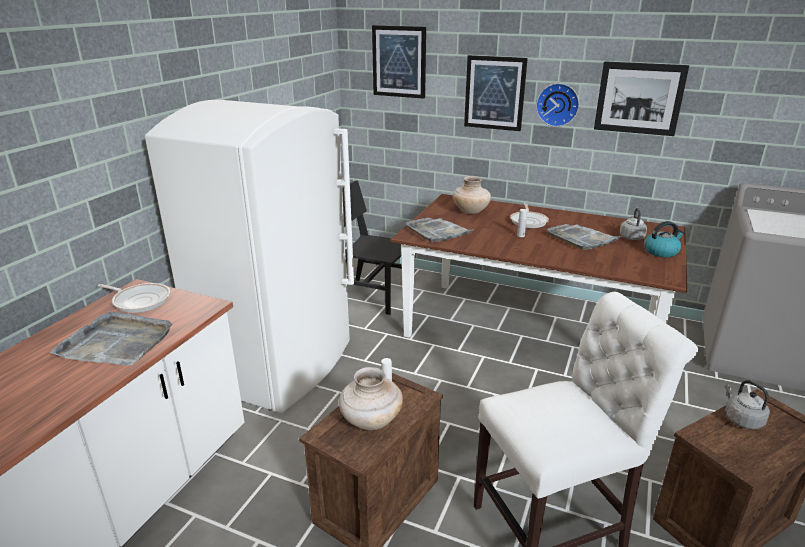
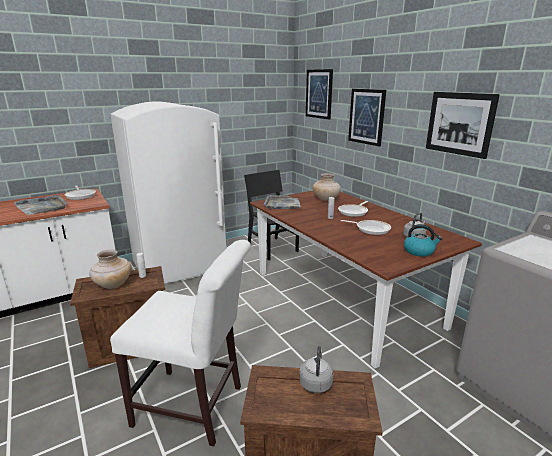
camera: 35 degrees right, 5 degrees down
wall clock [536,83,579,127] -> none
grey tray [547,224,621,250] -> frying pan [341,220,391,235]

